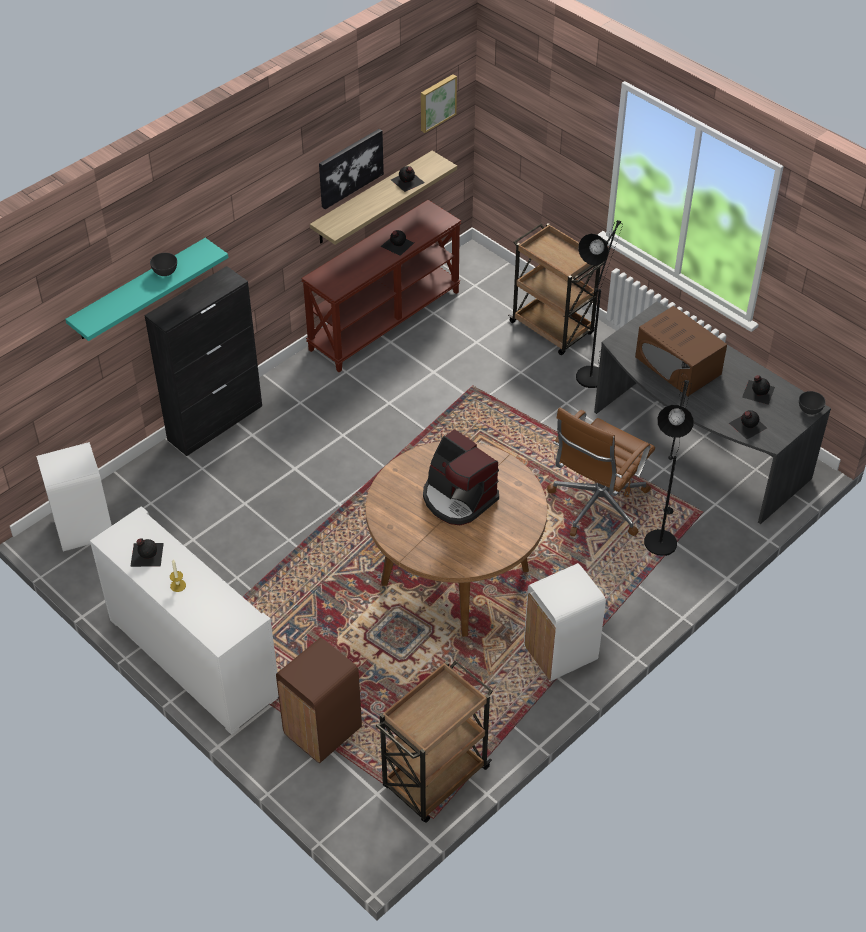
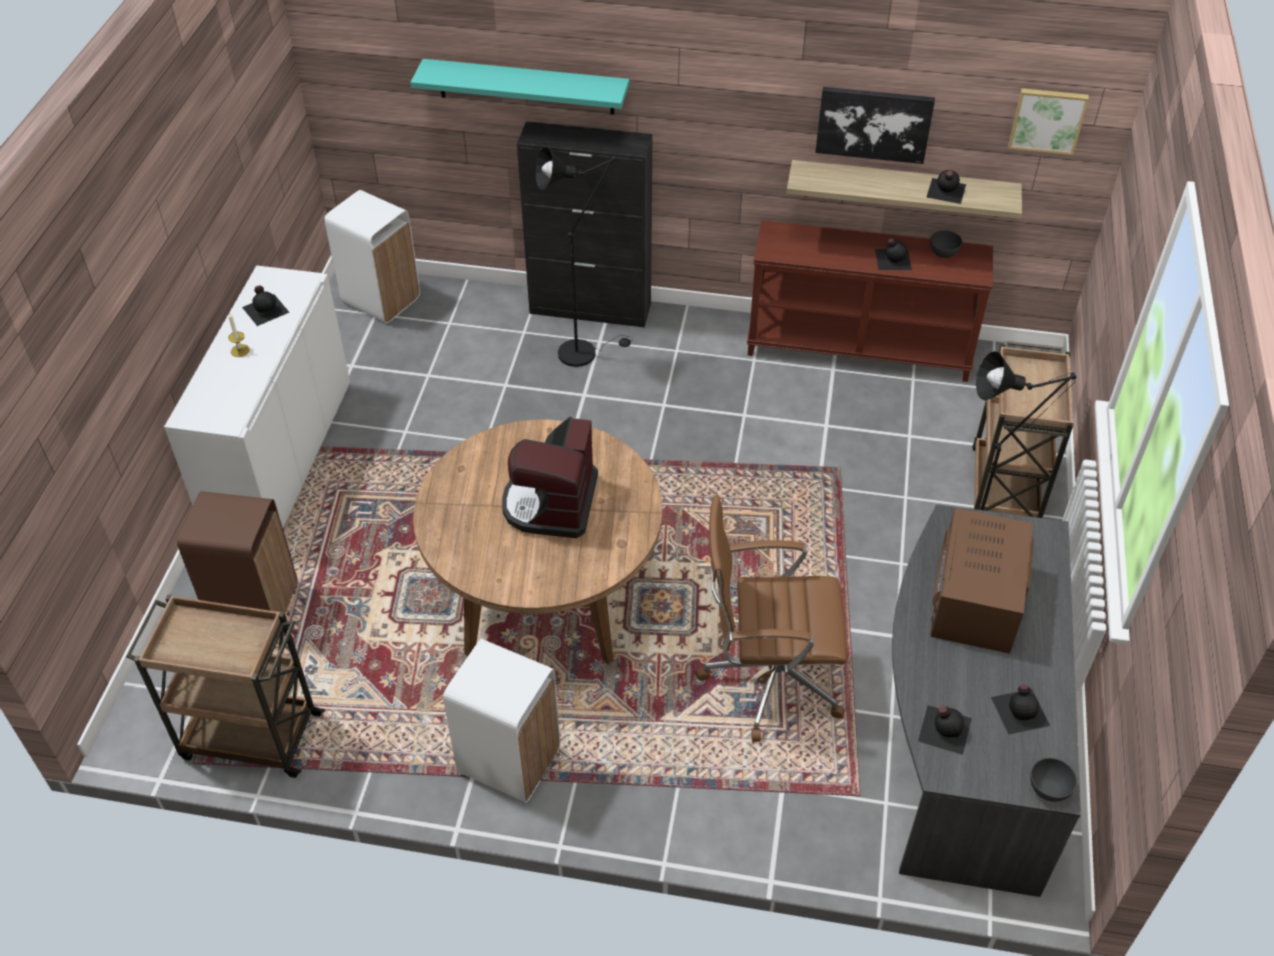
camera: 55 degrees right, 0 degrees up
grey bowl [150,253,177,276] -> grey bowl moved to [930,230,962,258]
black floor lamp [644,380,693,556] -> black floor lamp moved to [536,147,633,367]

